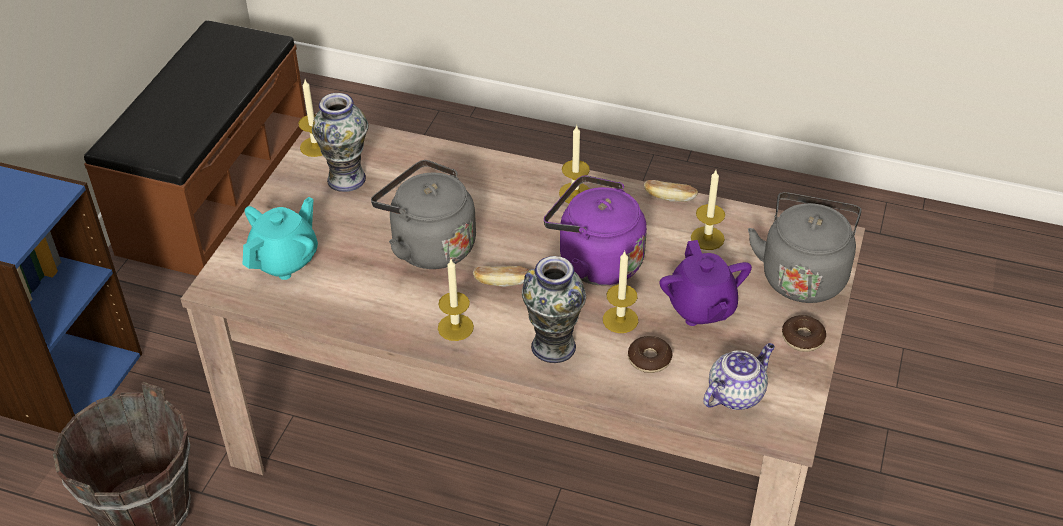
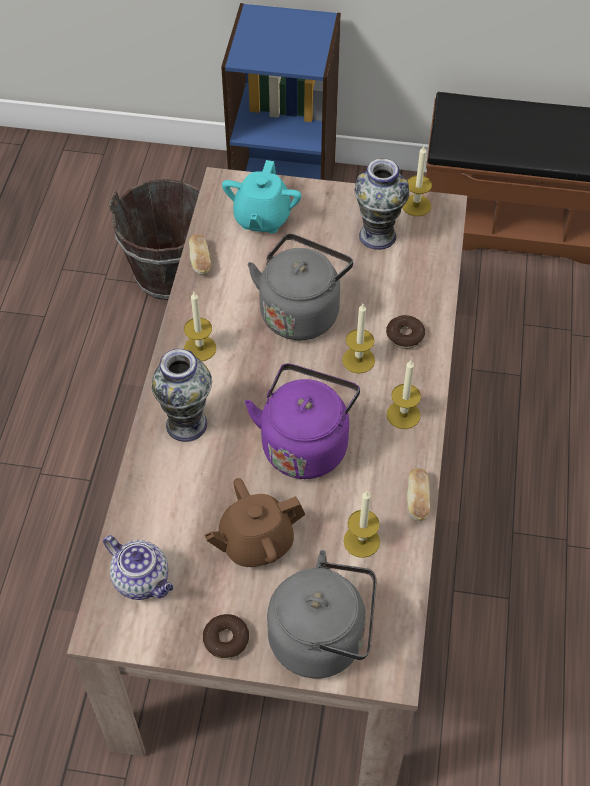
camera: 80 degrees right, 10 degrees up
turquoise teapot [242,197,318,280] -> turquoise teapot turned 75 degrees clockwise [222,160,302,234]
bread [473,266,529,287] -> bread moved to [189,234,211,275]
candle [603,250,638,333] -> candle moved to [342,304,375,373]
donut [628,336,672,373] -> donut moved to [386,315,425,349]
purple teapot [660,240,752,326] -> brown teapot [204,478,305,567]

